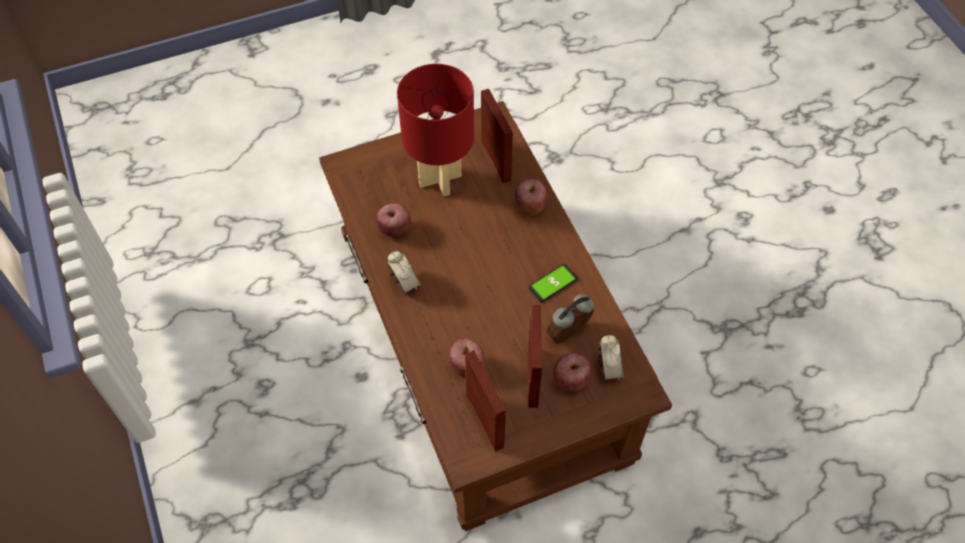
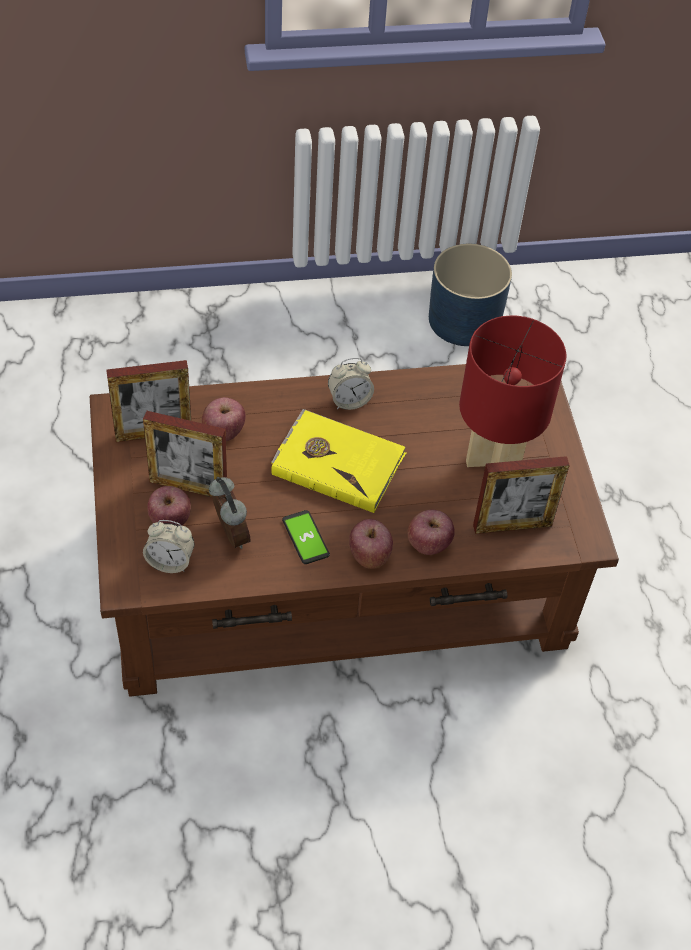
camera: 100 degrees right, 5 degrees down
apple [376,203,411,237] -> apple moved to [349,519,393,569]
none -> yellow book [271,409,407,513]
none -> blue planter [429,244,512,346]

